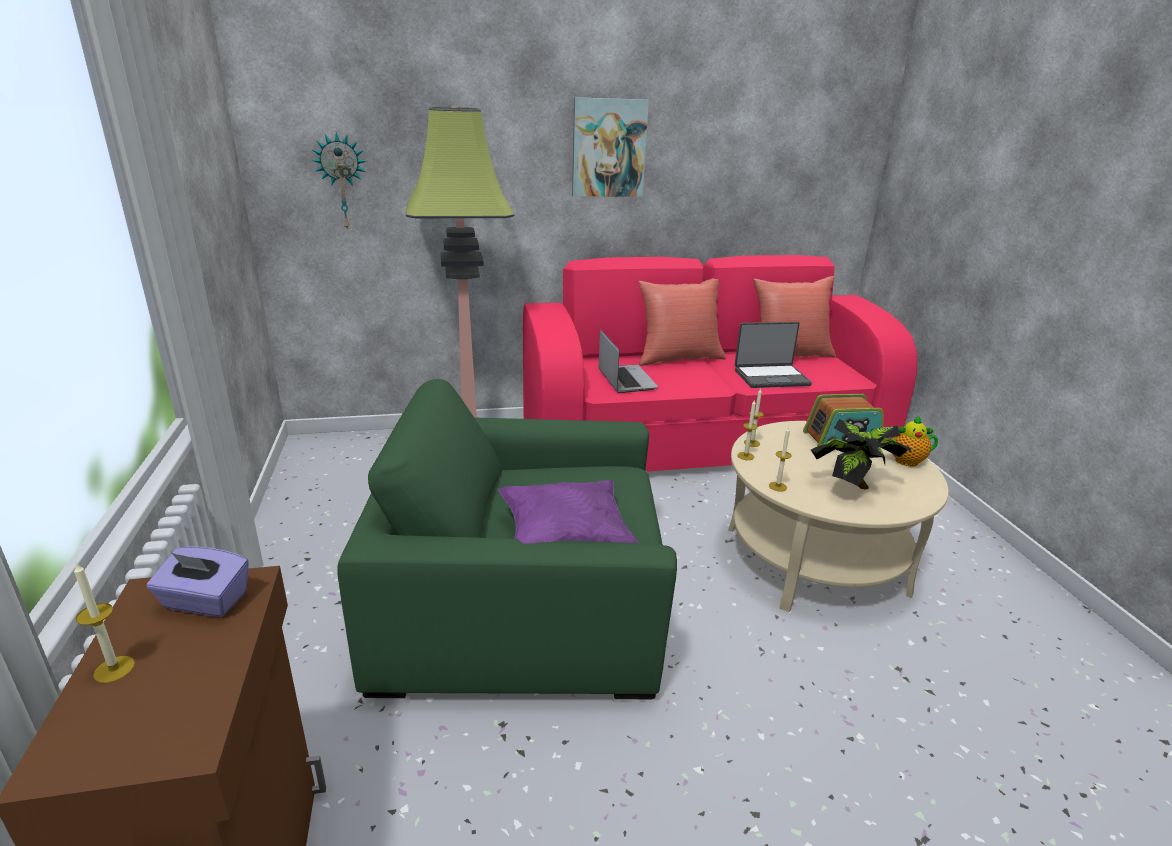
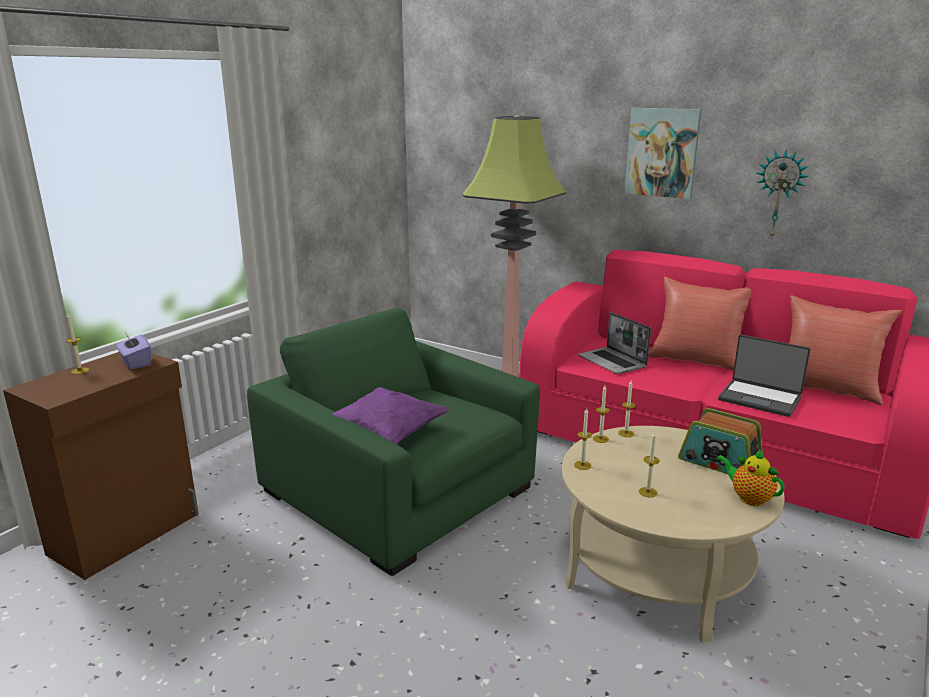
camera: 45 degrees right, 5 degrees down
wall clock [312,132,367,231] -> wall clock moved to [756,150,809,237]
laptop [598,330,658,393] -> laptop turned 120 degrees clockwise [578,312,651,374]
potted plant [811,419,912,490] -> candle [639,431,660,498]

